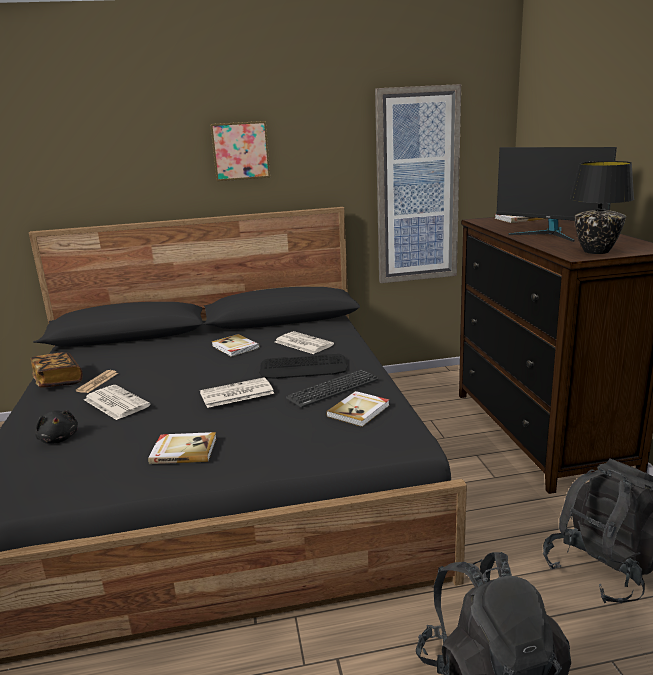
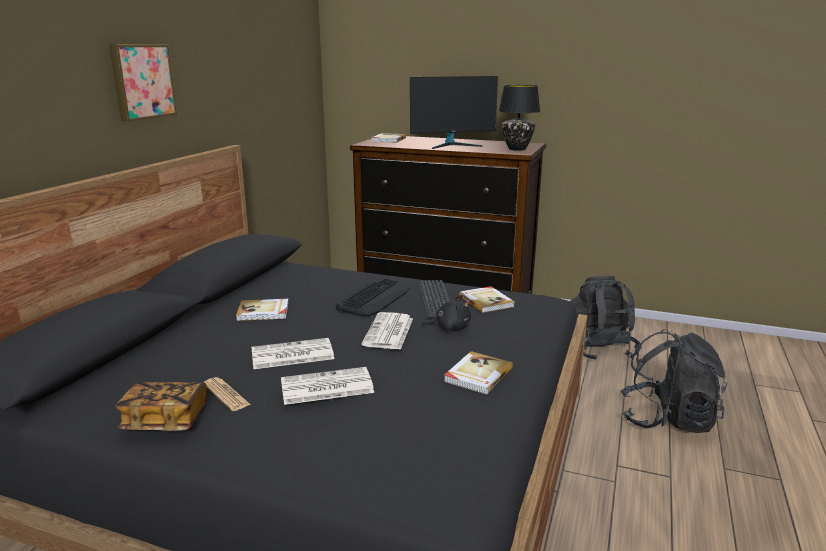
camera: 60 degrees left, 0 degrees up
black plush toy [35,410,78,444] -> black plush toy moved to [421,295,471,331]
newspaper [275,331,334,354] -> newspaper moved to [252,338,334,369]
picture [375,84,461,283] -> none

